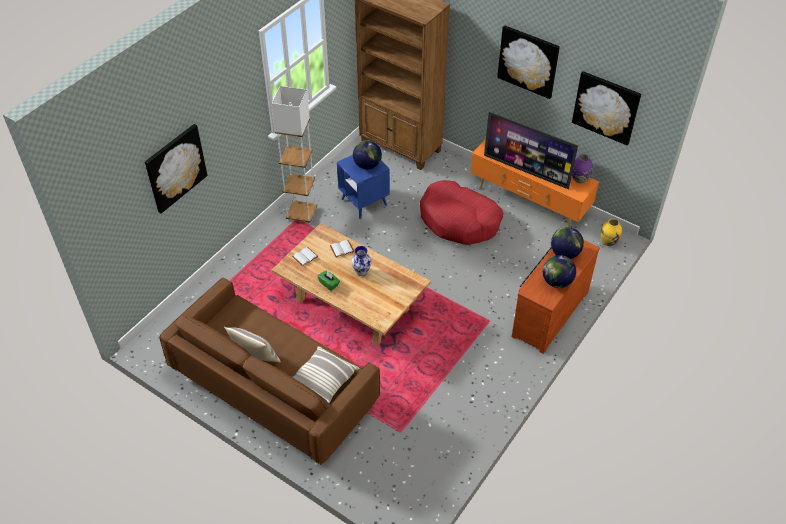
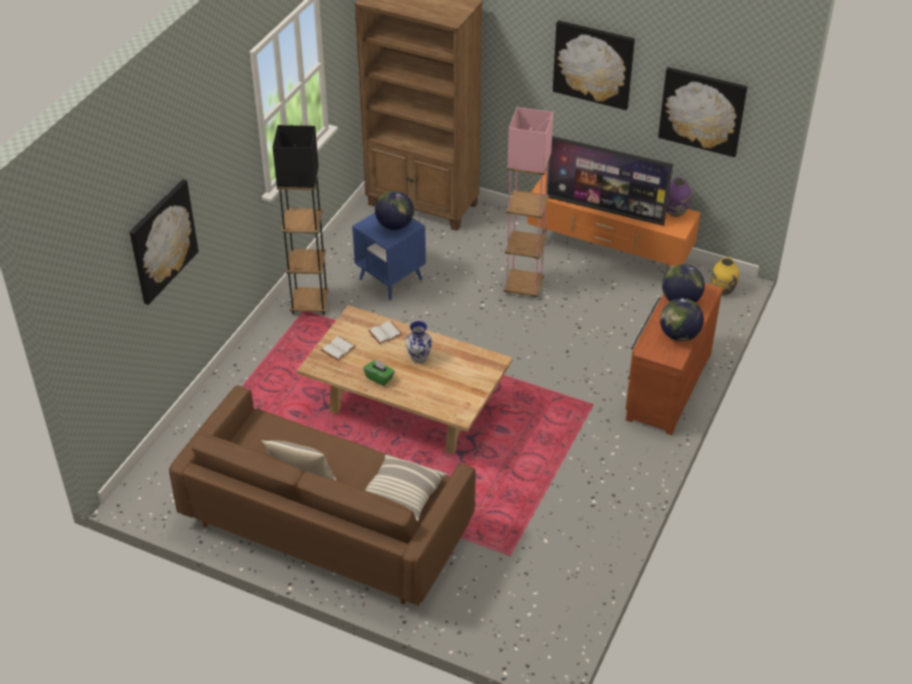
camera: 10 degrees left, 5 degrees down
white floor lamp [272,86,317,224] -> black floor lamp [273,125,329,315]
red dog bed [420,180,503,245] -> pink floor lamp [504,107,553,300]

